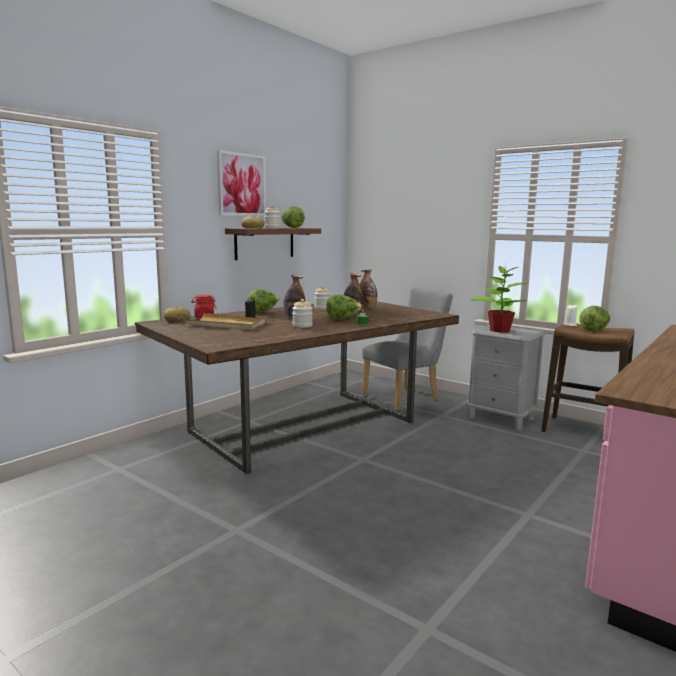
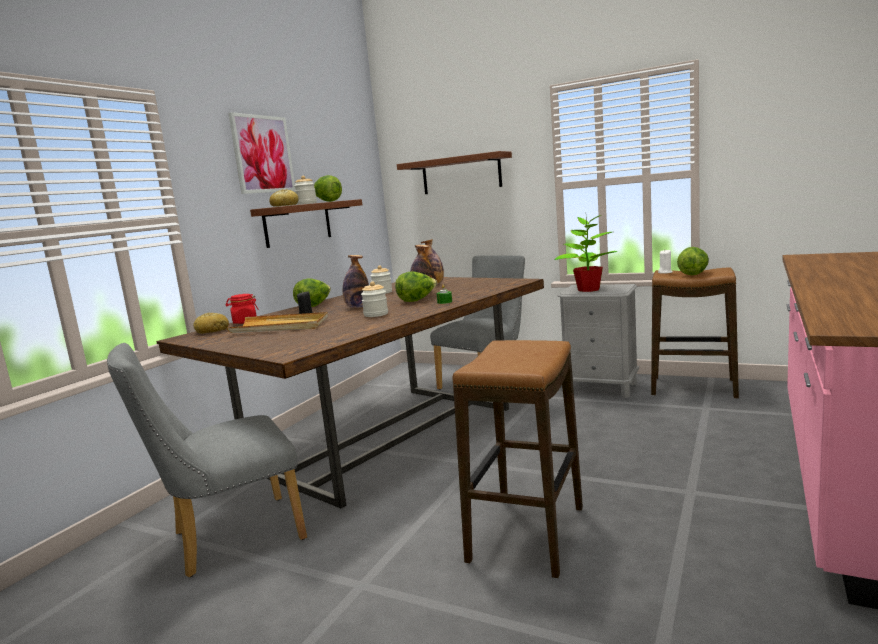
camera: 10 degrees left, 0 degrees up
none -> grey chair [107,343,307,577]
none -> brown shelf [397,151,512,194]
none -> stool [452,340,583,578]

